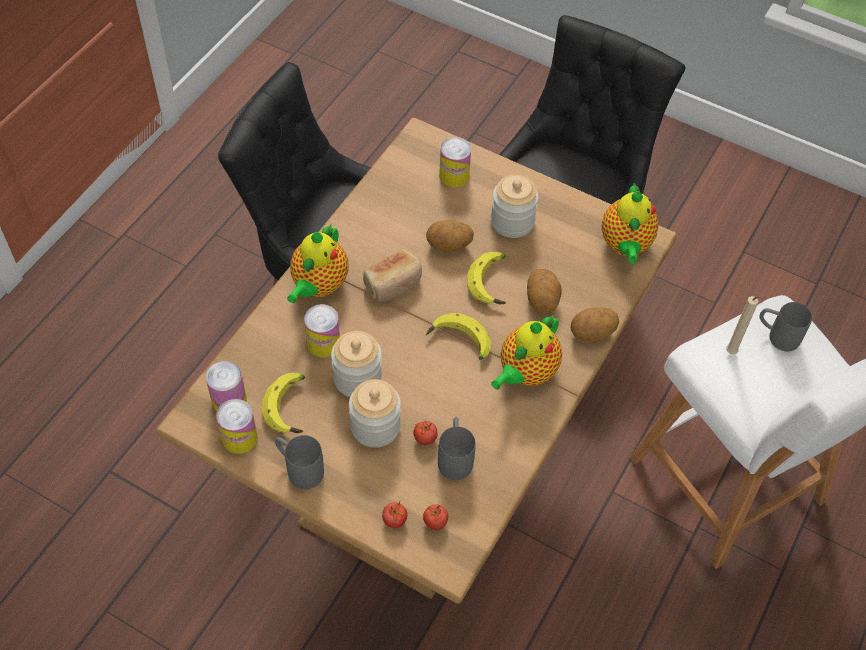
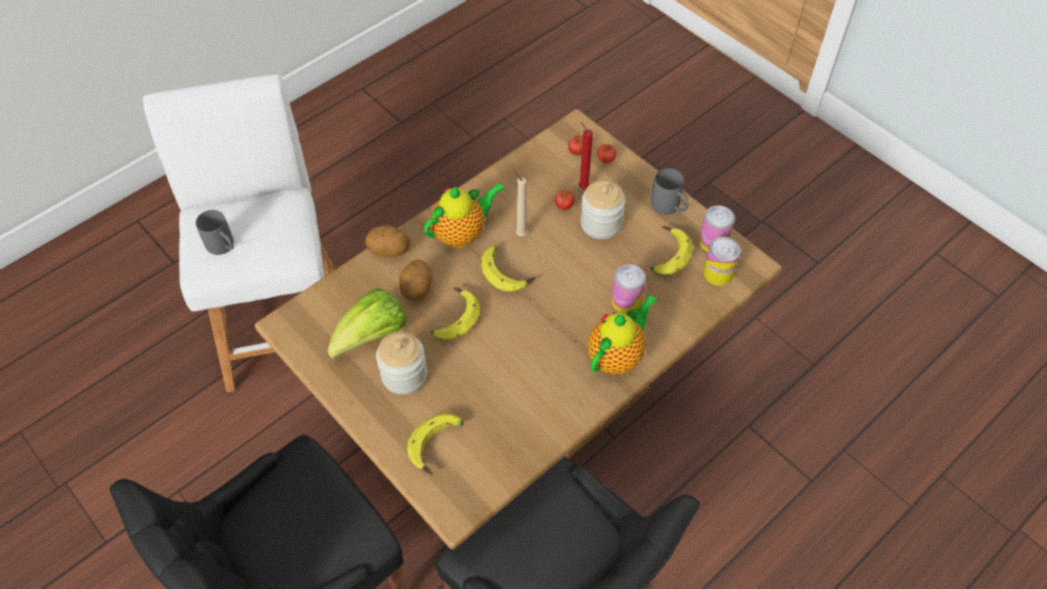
camera: 160 degrees left, 0 degrees up
jar [331,331,382,397] -> none
bread [363,249,422,302] -> none
potato [426,220,474,252] -> none
grey mug [438,417,476,480] -> none
can [439,137,471,187] -> banana [407,413,464,475]
teapot [601,183,658,263] -> none
beige candle [726,296,767,354] -> beige candle moved to [513,169,527,236]
none -> lettuce [327,288,407,358]
none -> red candle [579,122,593,189]

